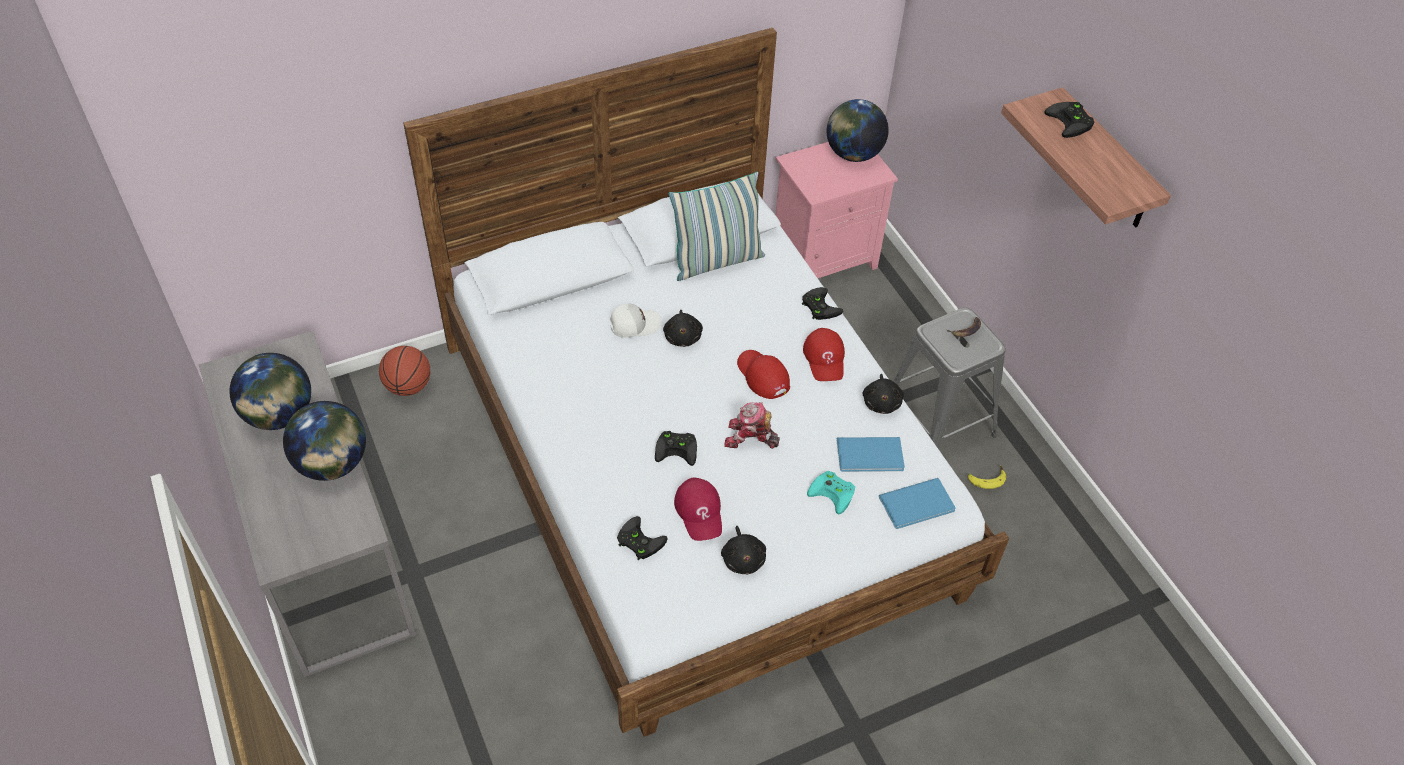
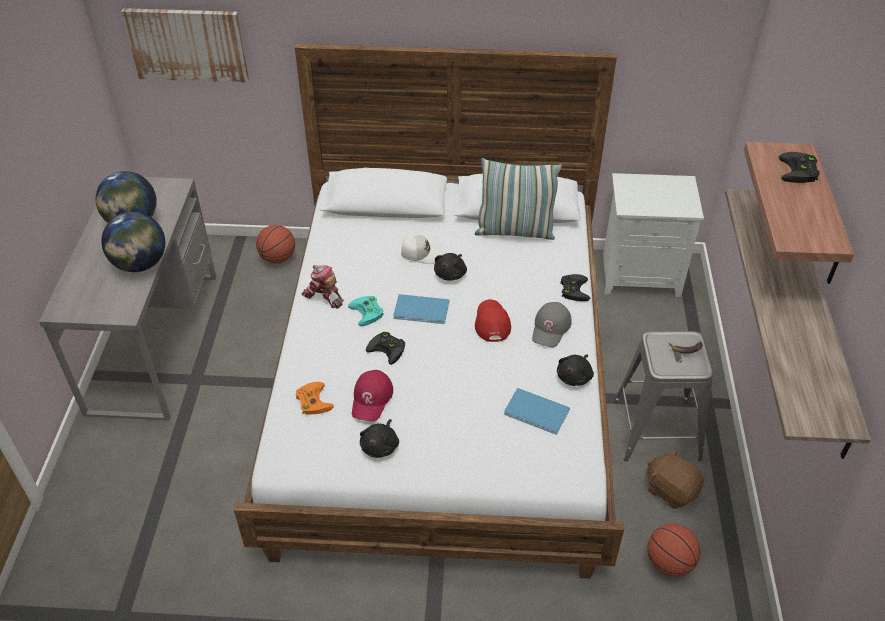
camera: 30 degrees right, 5 degrees down
black game controller [617,516,668,560] -> orange game controller [296,382,334,415]
toy robot [724,402,780,449] -> toy robot moved to [302,265,344,309]
pink nightstand [775,142,898,278] -> white nightstand [603,173,704,297]
red cap [803,328,845,381] -> grey cap [532,302,572,348]
turquoise game controller [807,471,855,514] -> turquoise game controller moved to [348,296,384,326]
globe [827,99,889,162] -> none
blue book [879,478,956,529] -> blue book moved to [393,294,449,324]
banana [968,465,1006,489] -> brown plush toy [647,449,704,509]
none -> picture [121,8,249,83]
none -> basketball [647,523,701,577]
none -> shelf [725,189,871,459]

